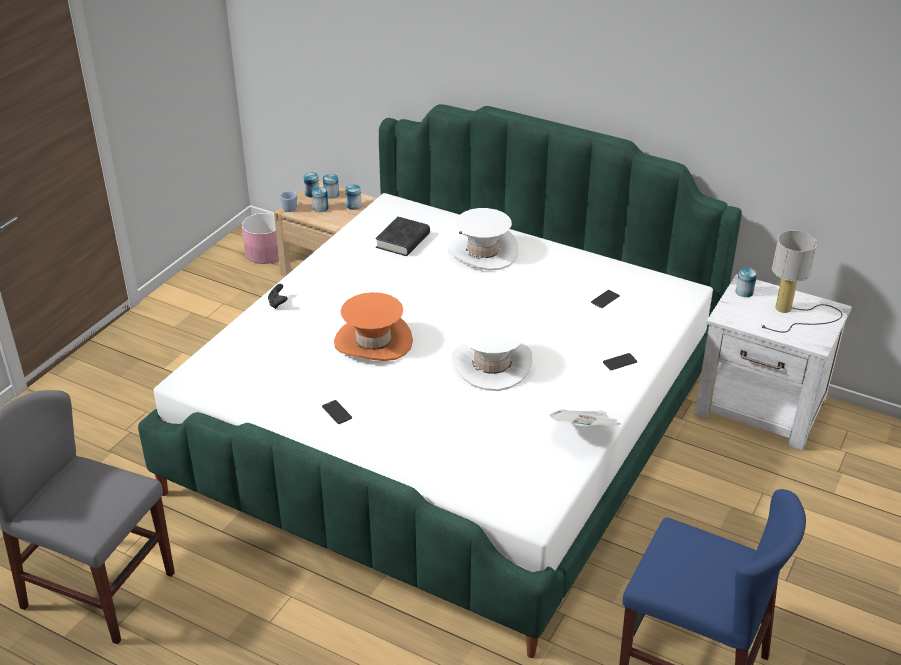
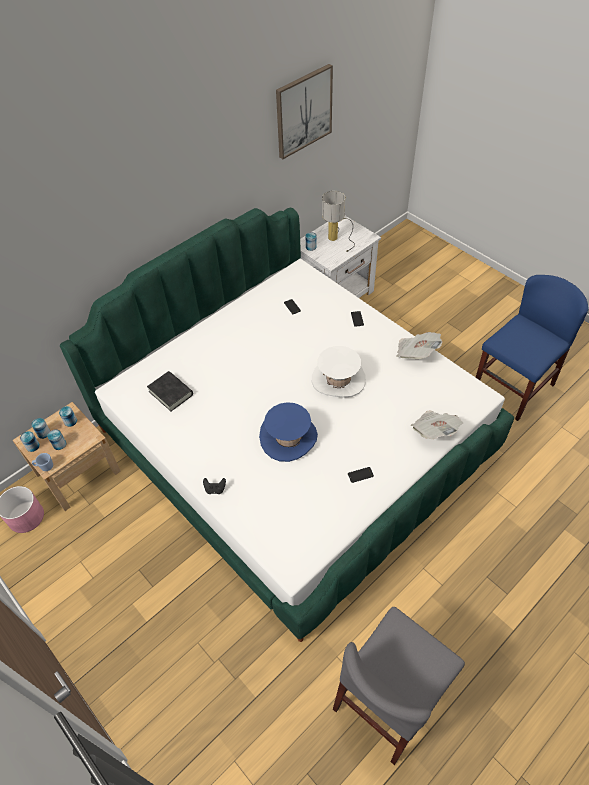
camera: 70 degrees left, 15 degrees up
orange hat [334,292,413,361] -> blue hat [259,402,318,462]
white hat [448,208,518,271] -> none
none -> picture [276,64,333,159]
none -> newspaper [411,410,463,439]

